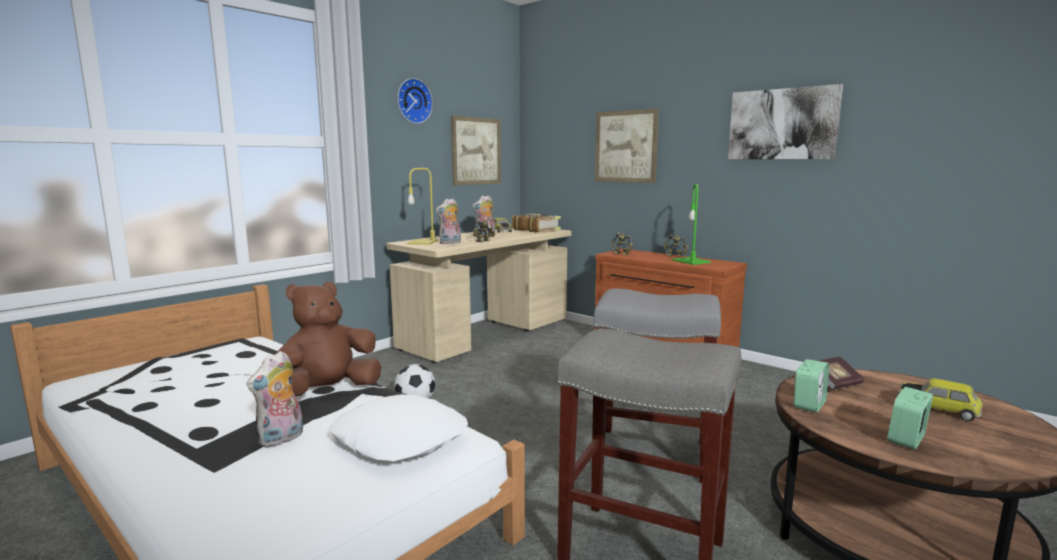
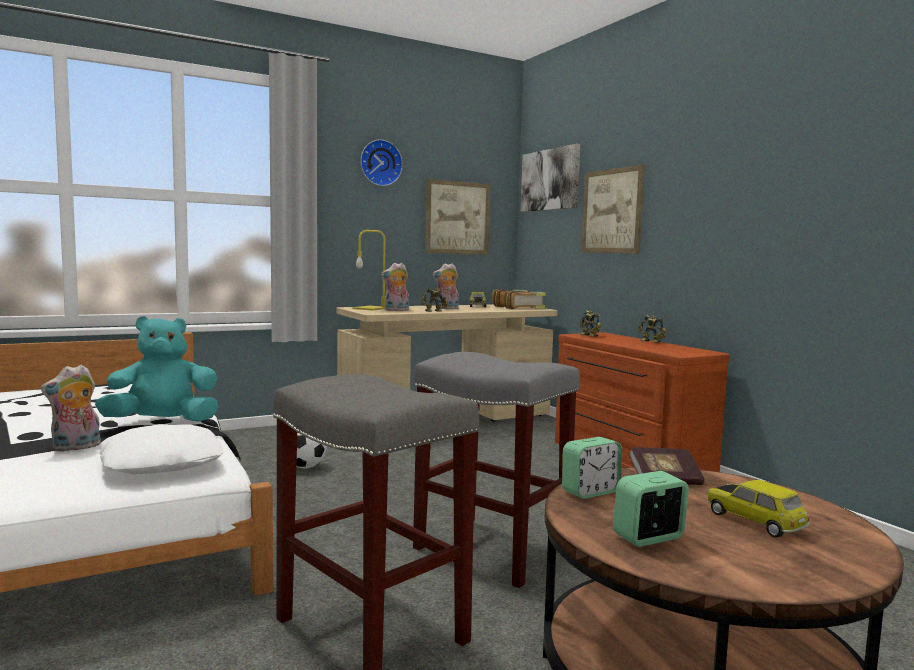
camera: 20 degrees right, 5 degrees down
brown plush toy [277,282,381,396] -> turquoise plush toy [95,316,219,422]
green table lamp [672,184,711,265] -> none
picture [728,84,843,159] -> picture moved to [521,144,580,212]

